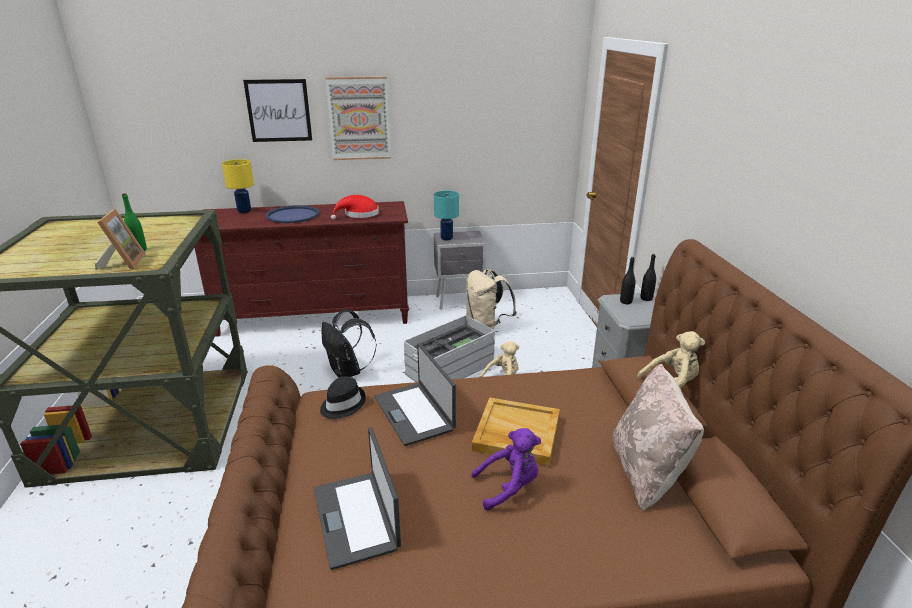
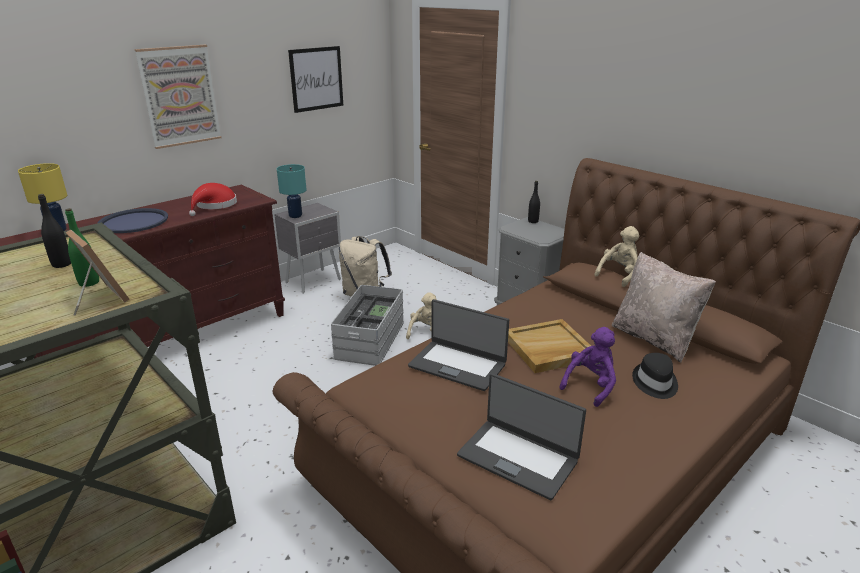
camera: 35 degrees left, 0 degrees up
picture [243,79,312,142] -> picture moved to [288,46,343,113]
black hat [320,376,366,419] -> black hat moved to [632,353,678,399]
black backpack [322,309,377,377] -> none
black bottle [620,257,636,304] -> black bottle moved to [38,194,71,268]

